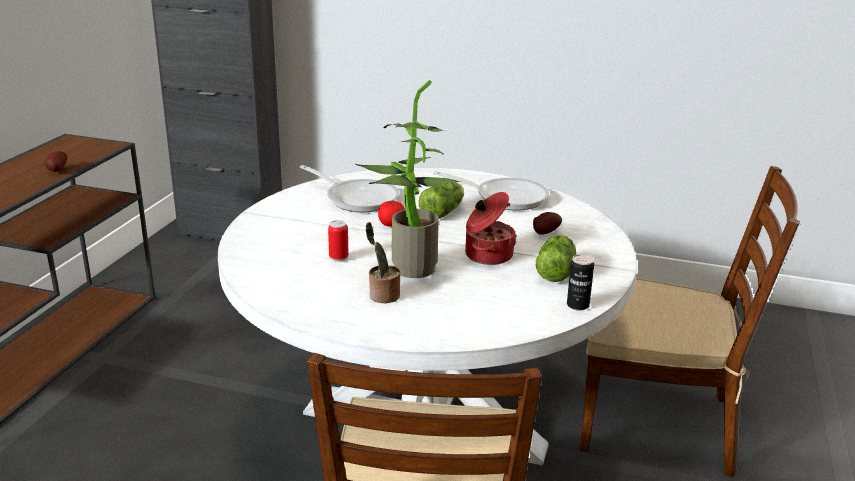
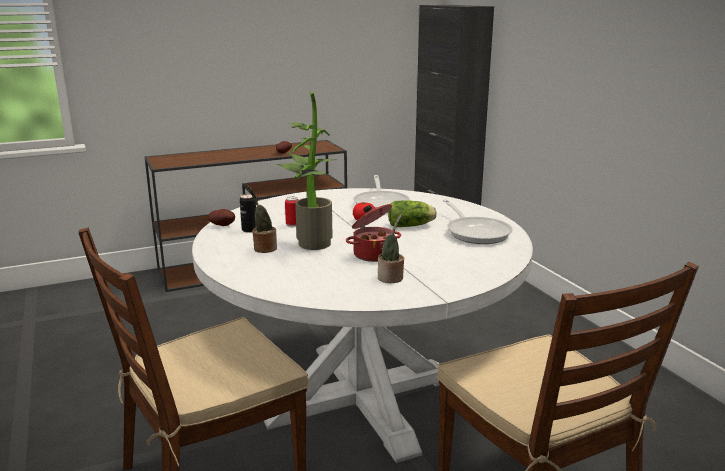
camera: 50 degrees right, 5 degrees down
potato [533,212,562,235] -> potato moved to [208,209,235,226]
lettuce [536,235,576,282] -> potted plant [378,214,404,283]
can [567,254,594,310] -> can moved to [240,194,256,233]

